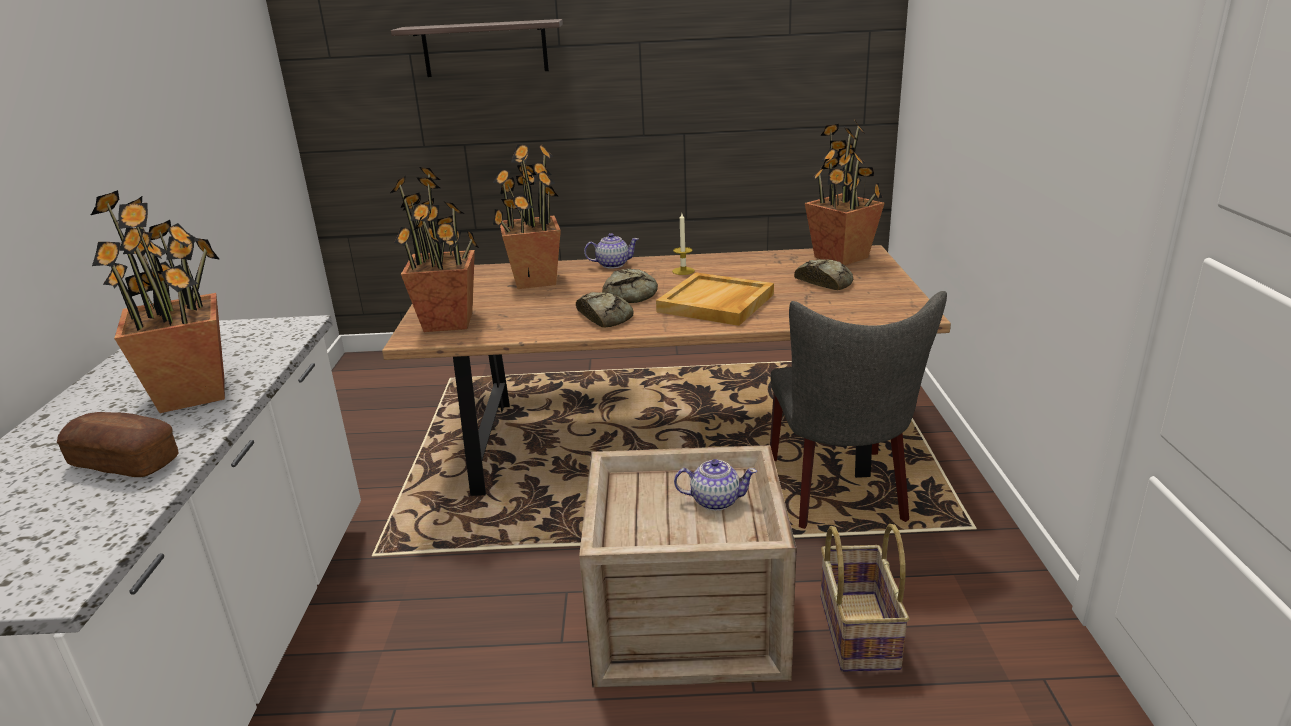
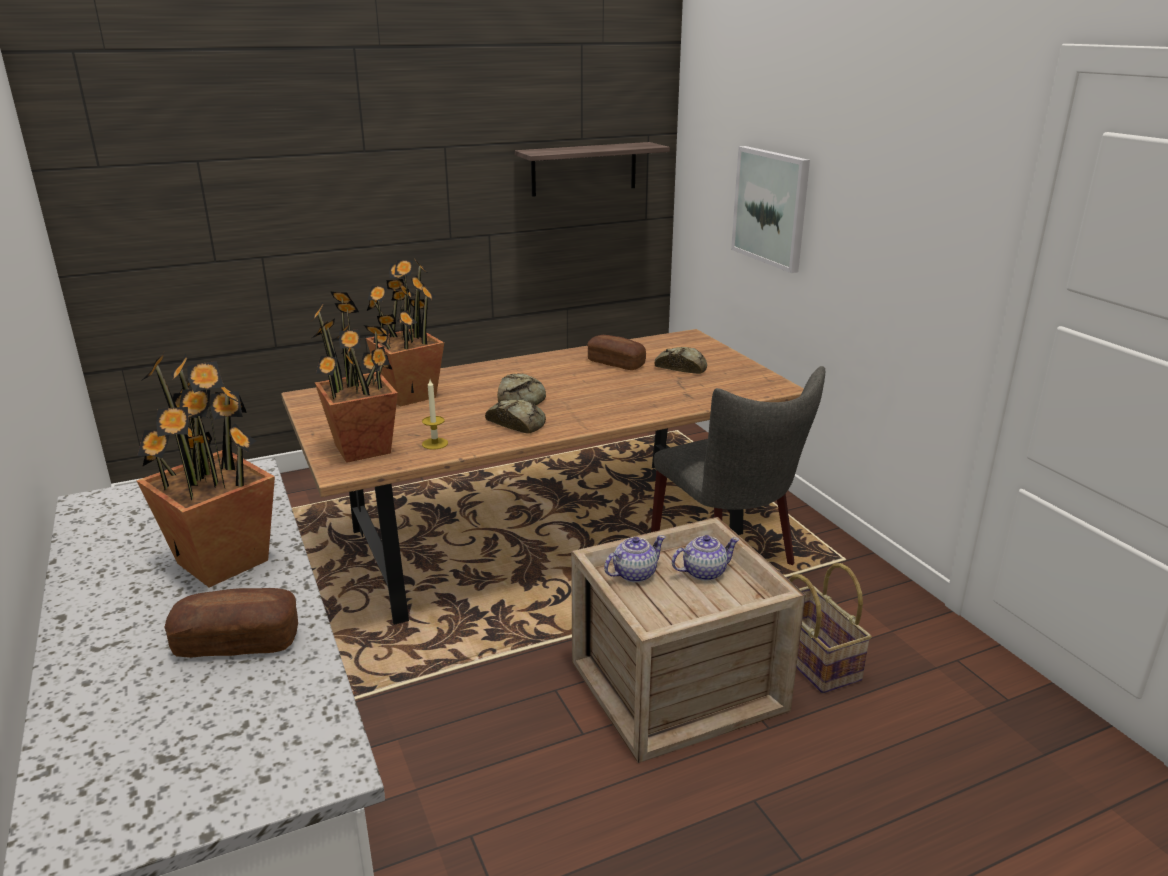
camera: 25 degrees left, 0 degrees up
shelf [391,19,563,77] -> shelf moved to [515,142,670,197]
teapot [584,233,639,269] -> teapot moved to [604,535,665,582]
beige tray [656,272,774,326] -> none
candle [672,213,695,275] -> candle moved to [422,380,448,450]
potted plant [805,119,885,265] -> none
none -> bread [587,335,646,370]
none -> picture [731,146,810,273]

